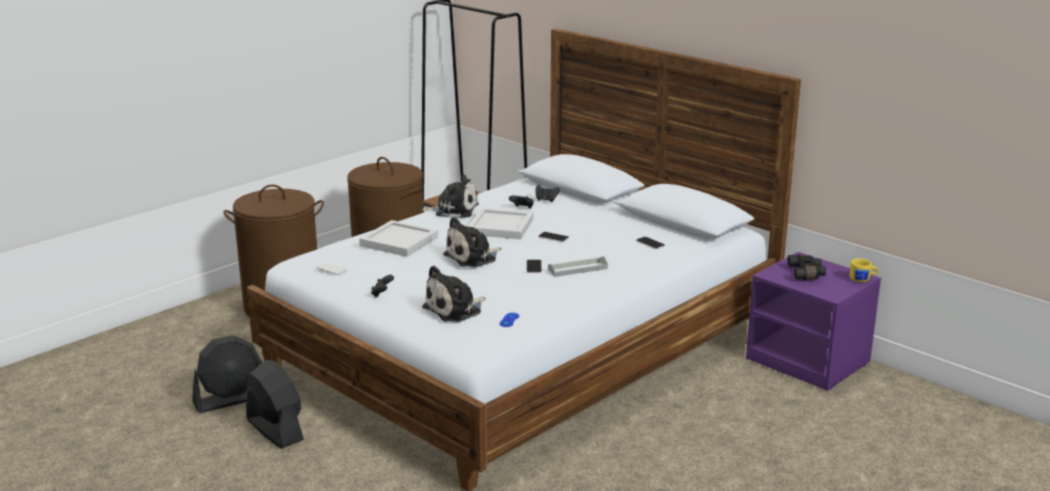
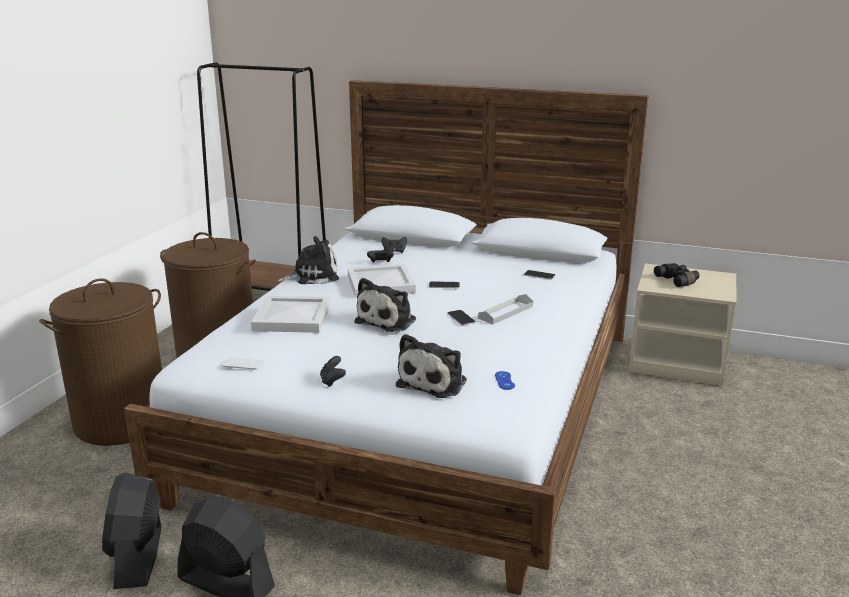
camera: 25 degrees left, 0 degrees up
black fan [192,336,262,413] -> black fan turned 135 degrees clockwise [102,472,161,589]
purple nightstand [746,252,881,391] -> beige nightstand [629,263,736,386]
yellow mug [850,258,879,282] -> none

